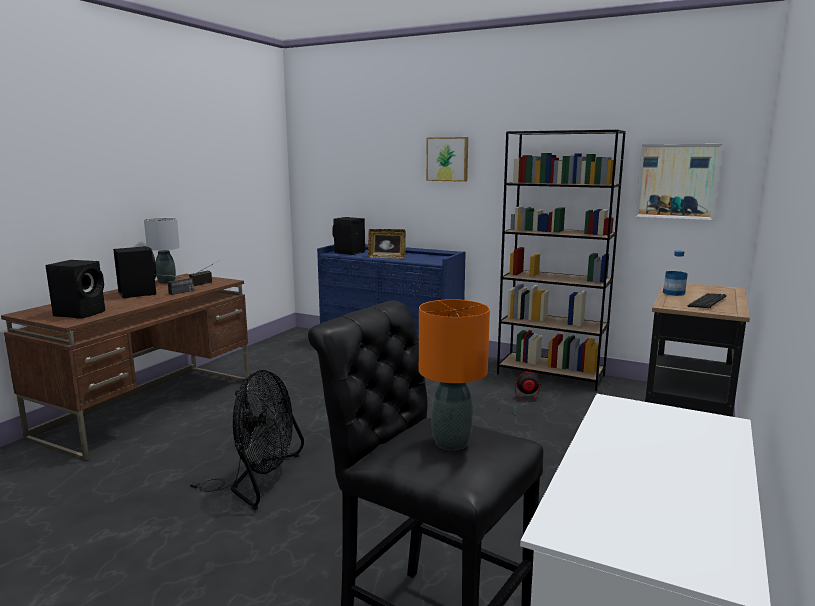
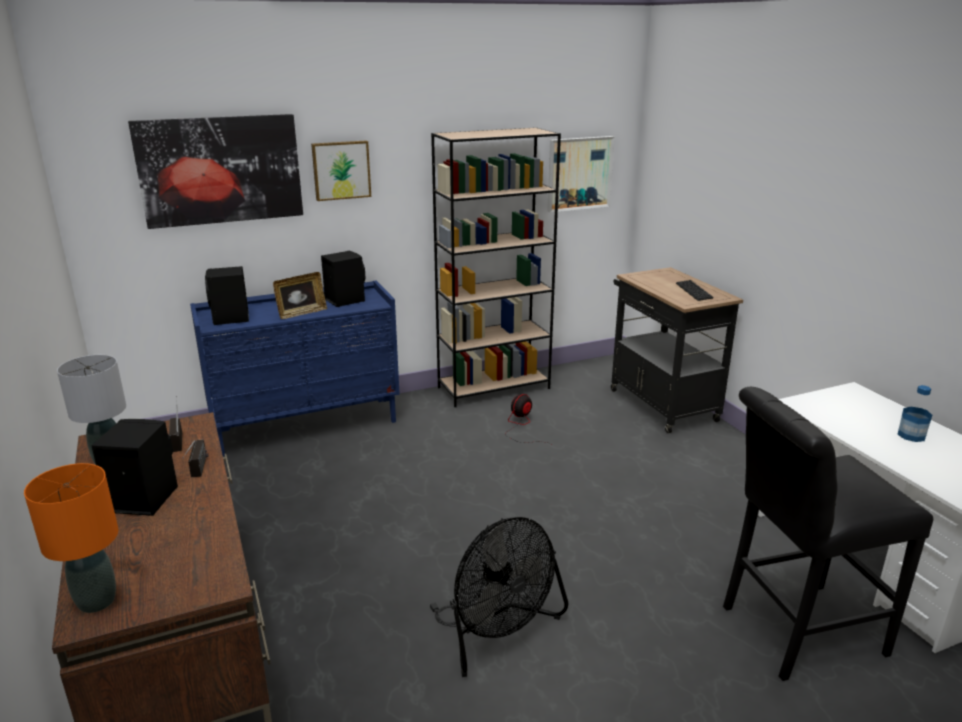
camera: 50 degrees left, 10 degrees up
black speaker [45,260,105,319] -> black speaker moved to [321,251,366,307]
black fan [190,370,304,511] -> black fan turned 90 degrees clockwise [430,517,568,677]
orange table lamp [419,299,490,450] -> orange table lamp moved to [24,463,118,613]
bottle [663,250,688,296] -> bottle moved to [898,385,932,442]
none -> picture [128,114,303,229]

